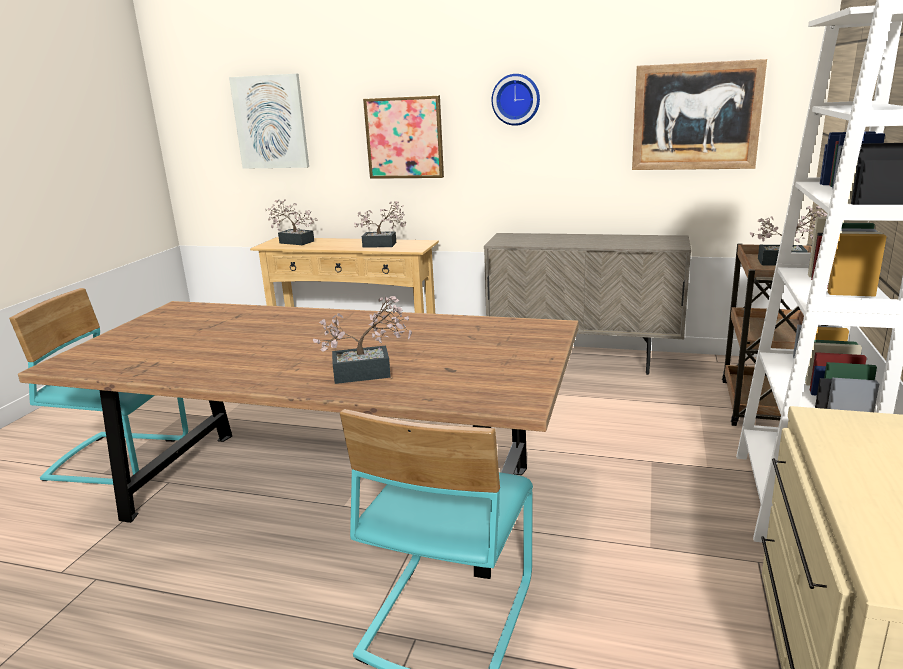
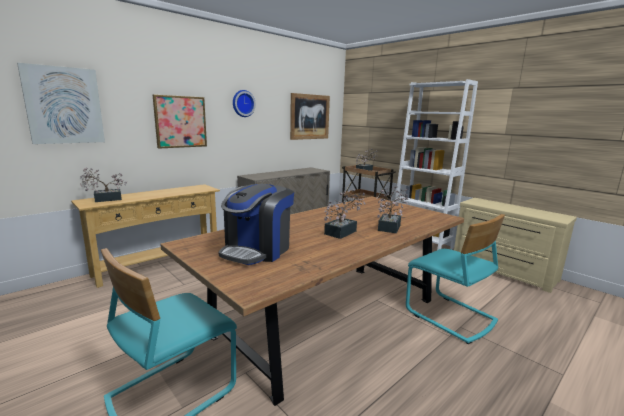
camera: 60 degrees left, 5 degrees down
potted plant [354,201,406,248] -> potted plant moved to [324,189,365,239]
none -> coffee machine [219,184,294,265]

